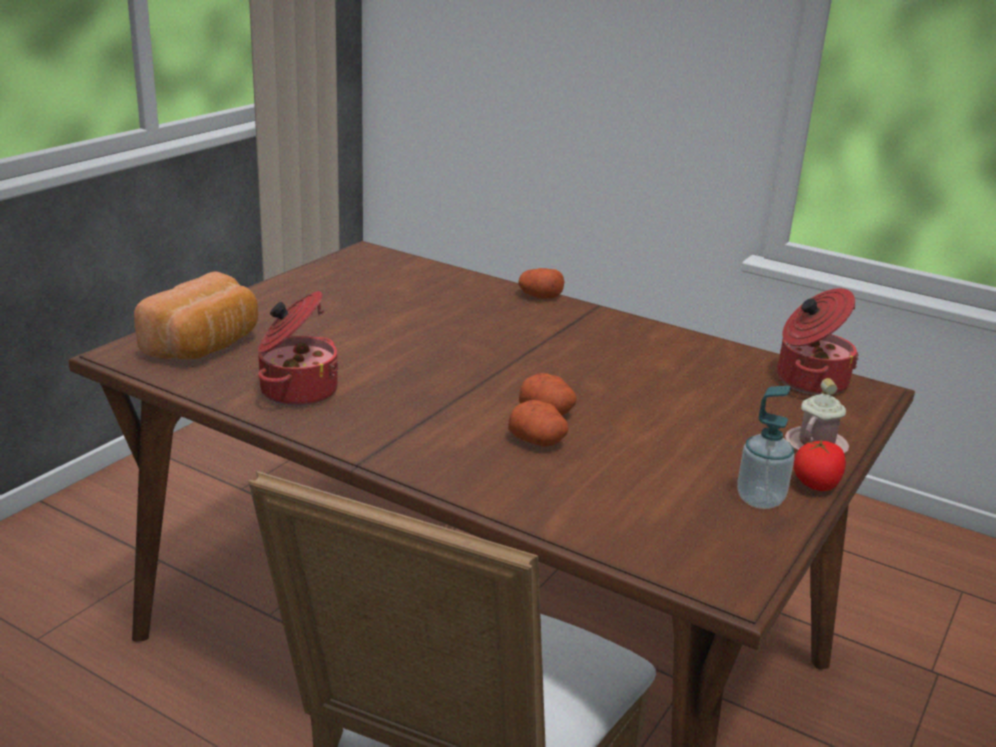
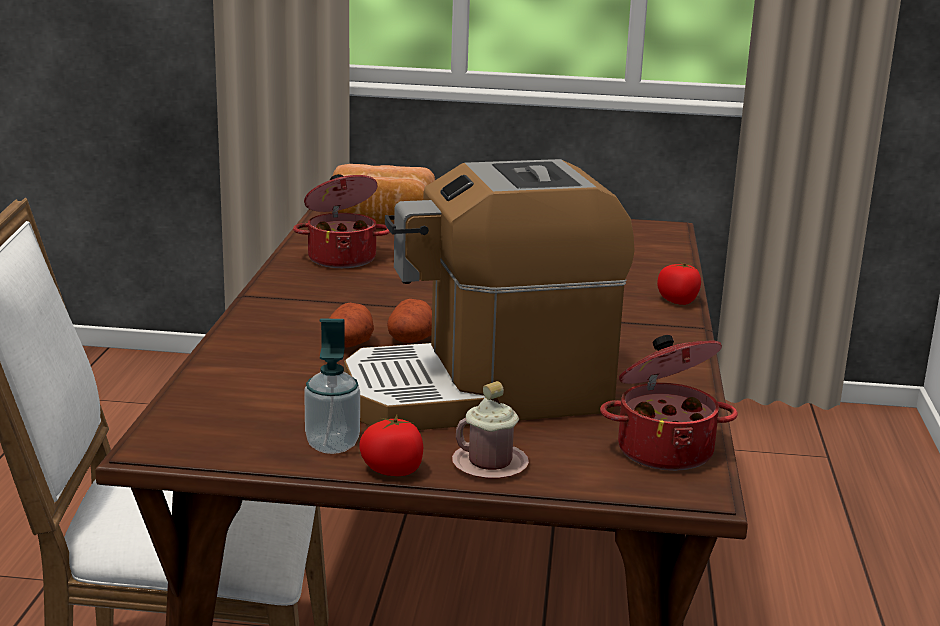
camera: 65 degrees right, 5 degrees down
potato [518,268,565,299] -> tomato [657,261,701,305]
none -> coffee machine [344,159,635,430]

